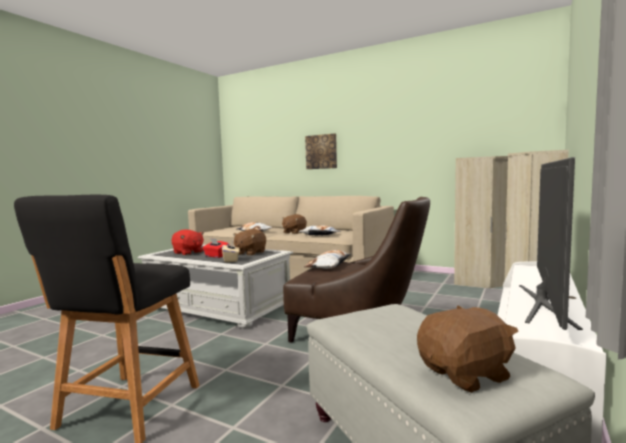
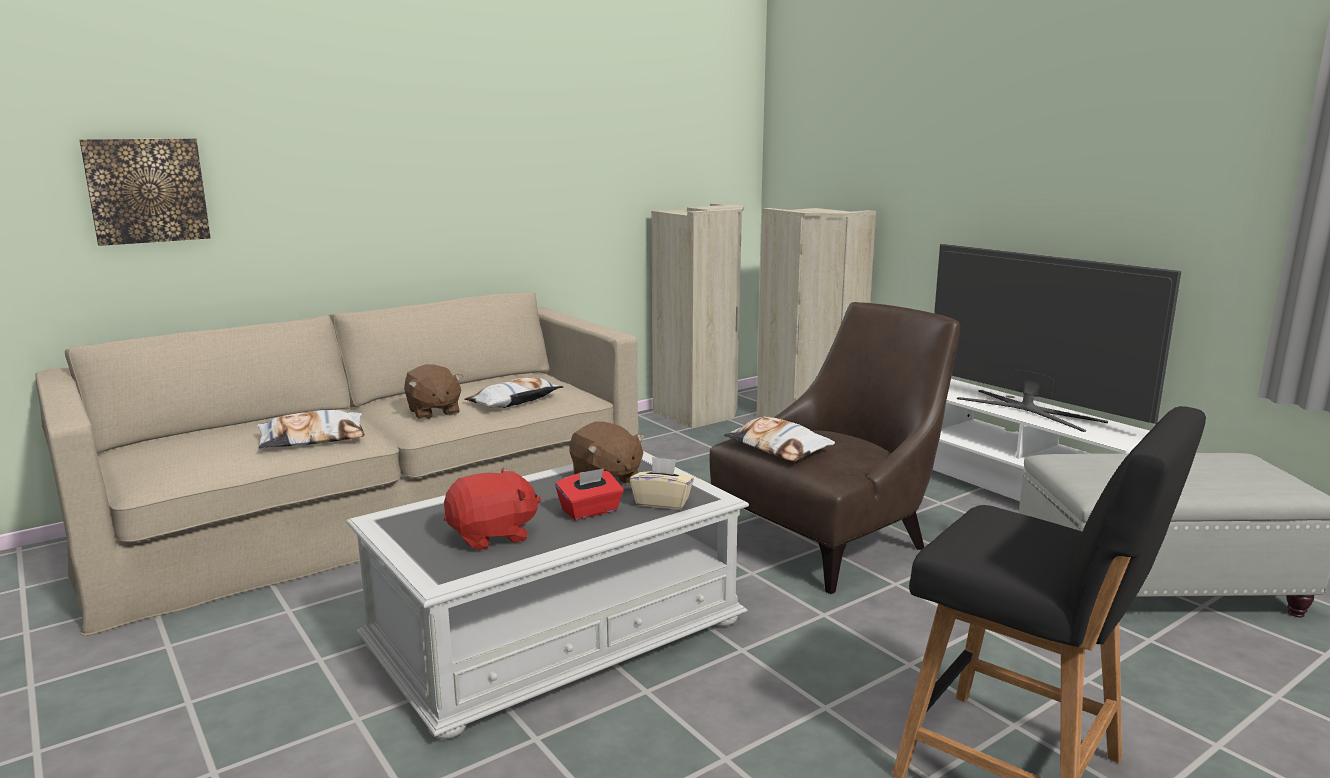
camera: 65 degrees left, 10 degrees up
picture [305,133,337,169] -> picture moved to [80,138,211,246]
brown plush toy [417,306,519,393] -> none

